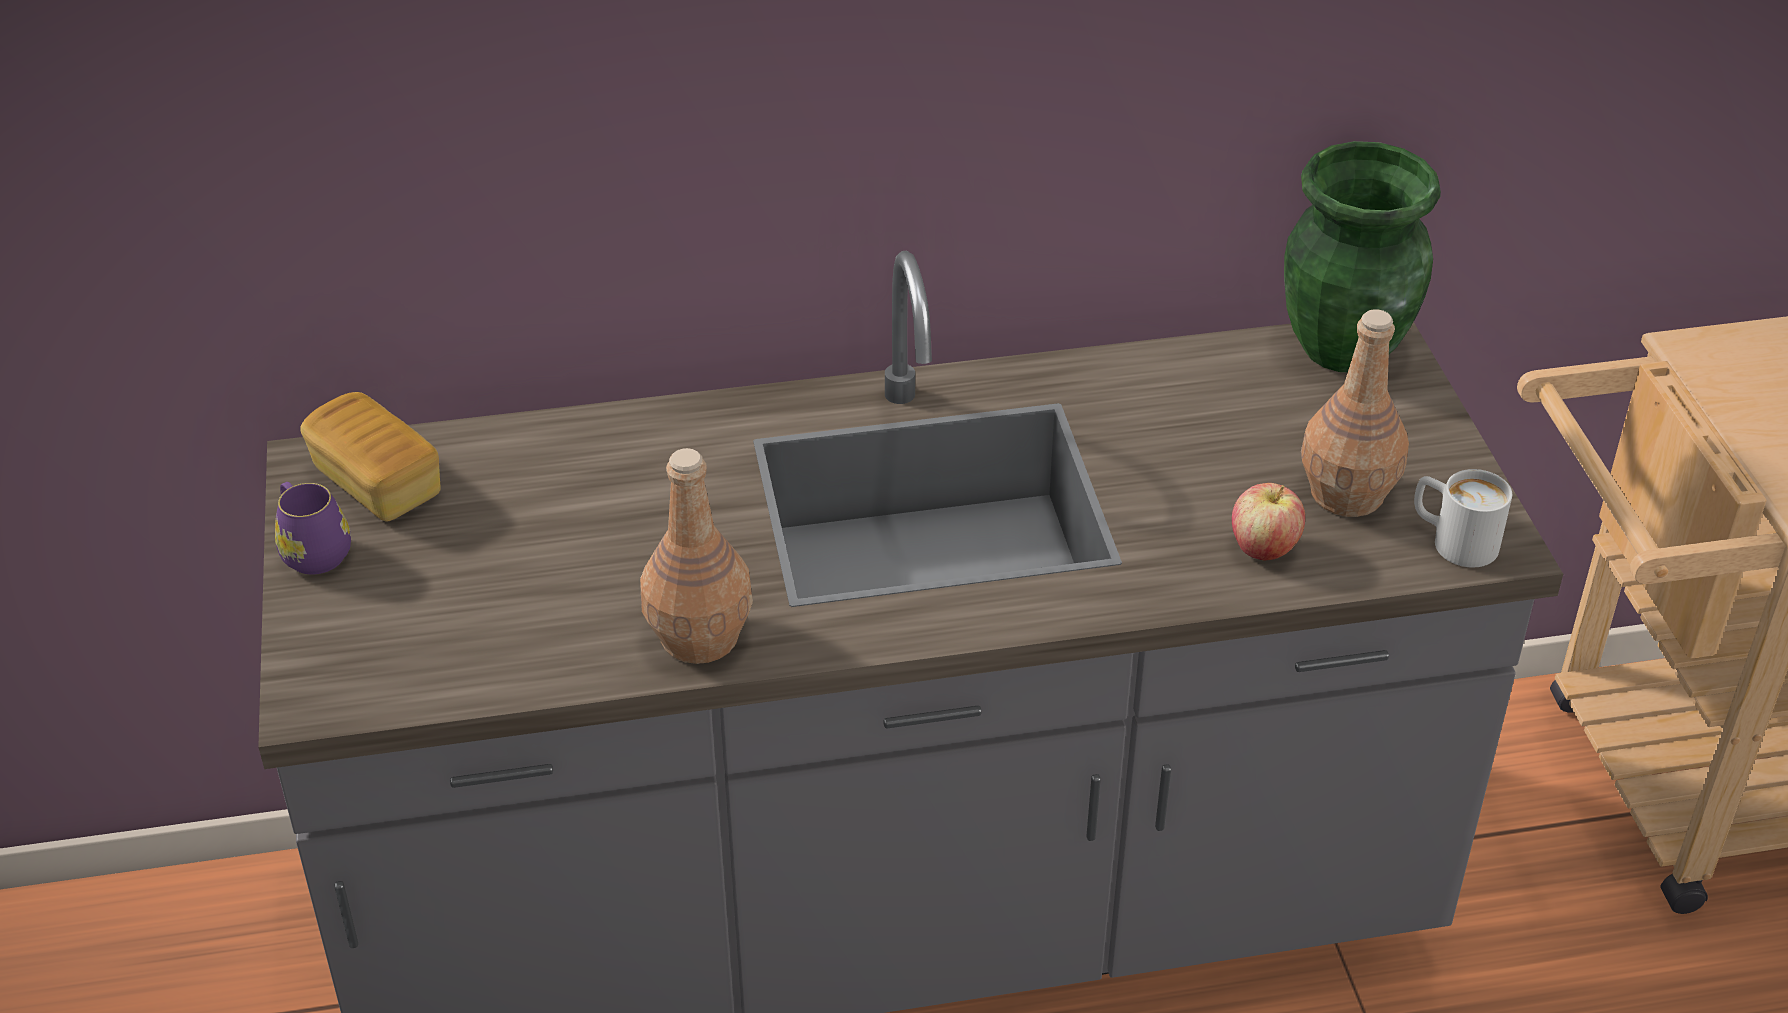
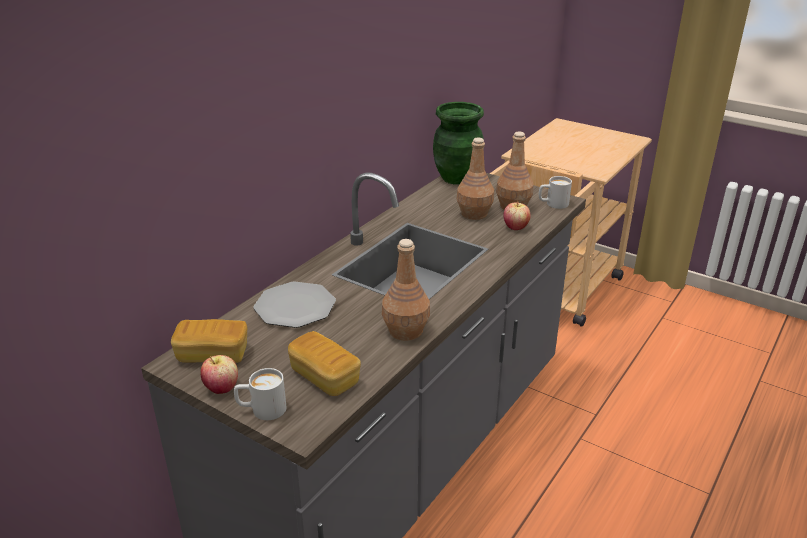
camera: 45 degrees left, 10 degrees down
purple mug [275,482,351,574] -> apple [200,355,238,394]
none -> white mug [234,368,286,420]
none -> plate [253,281,336,328]
none -> bread [288,331,361,396]
none -> brown bottle [457,138,494,220]

